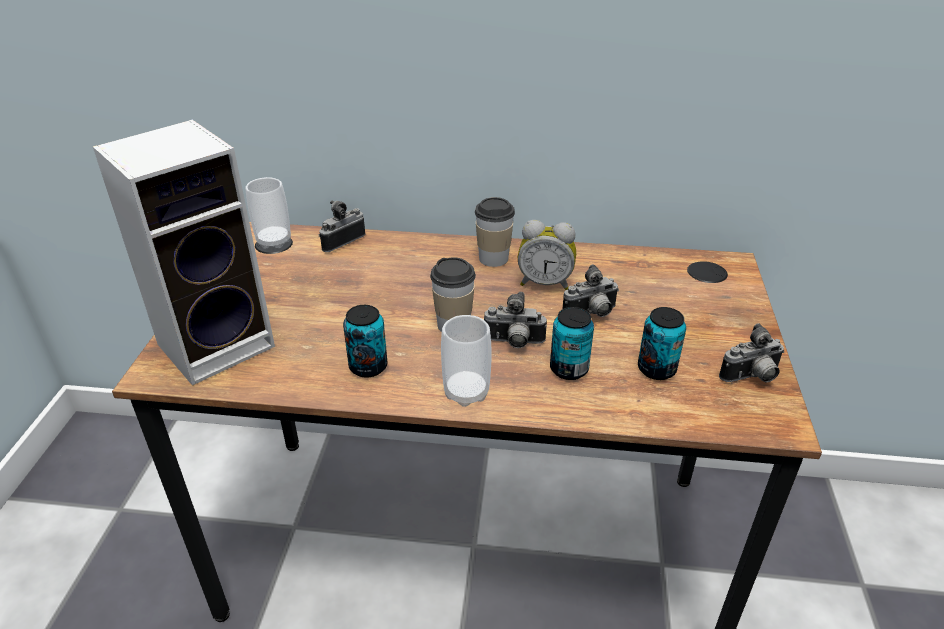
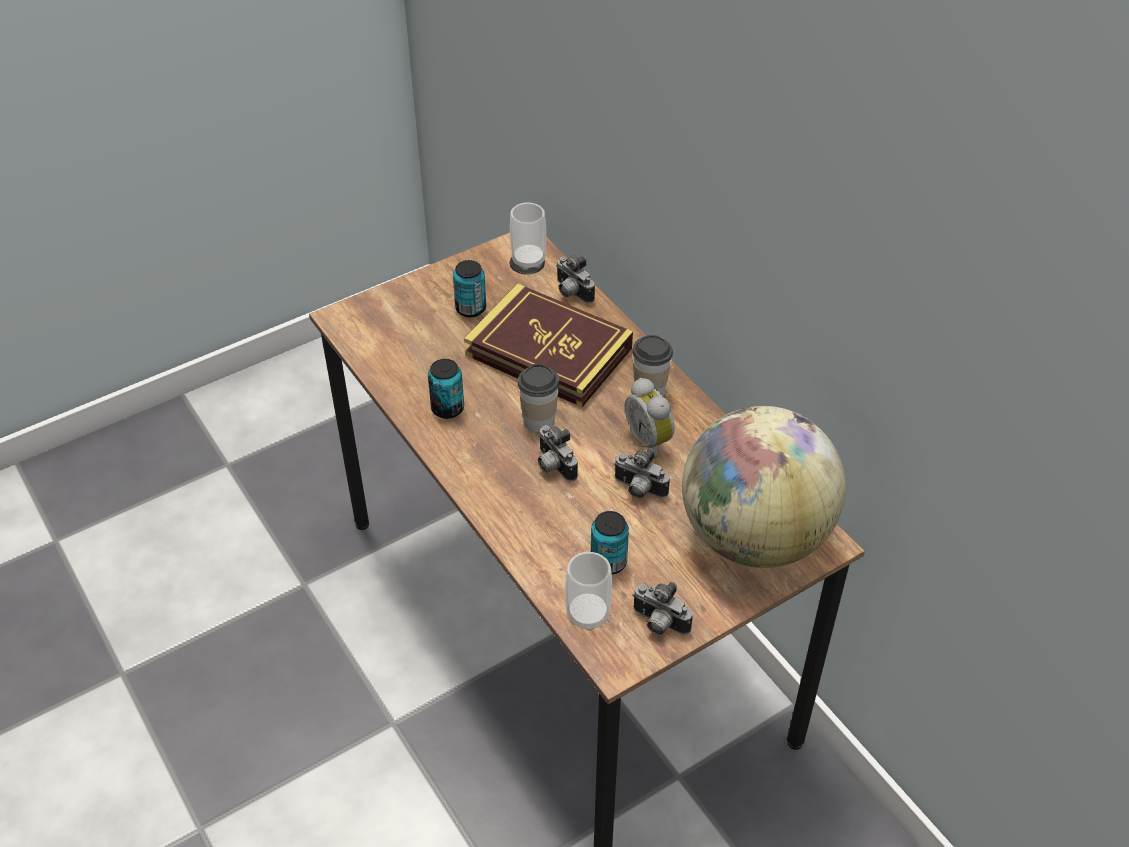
camera: 50 degrees right, 10 degrees up
speaker [93,120,275,386] -> none
camera [319,200,365,252] -> camera turned 135 degrees counterclockwise [556,254,595,303]
cup [441,315,492,407] -> cup moved to [565,552,612,631]
can [550,307,594,380] -> can moved to [453,260,486,317]
none -> book [464,284,633,407]
none -> globe [682,406,846,568]

